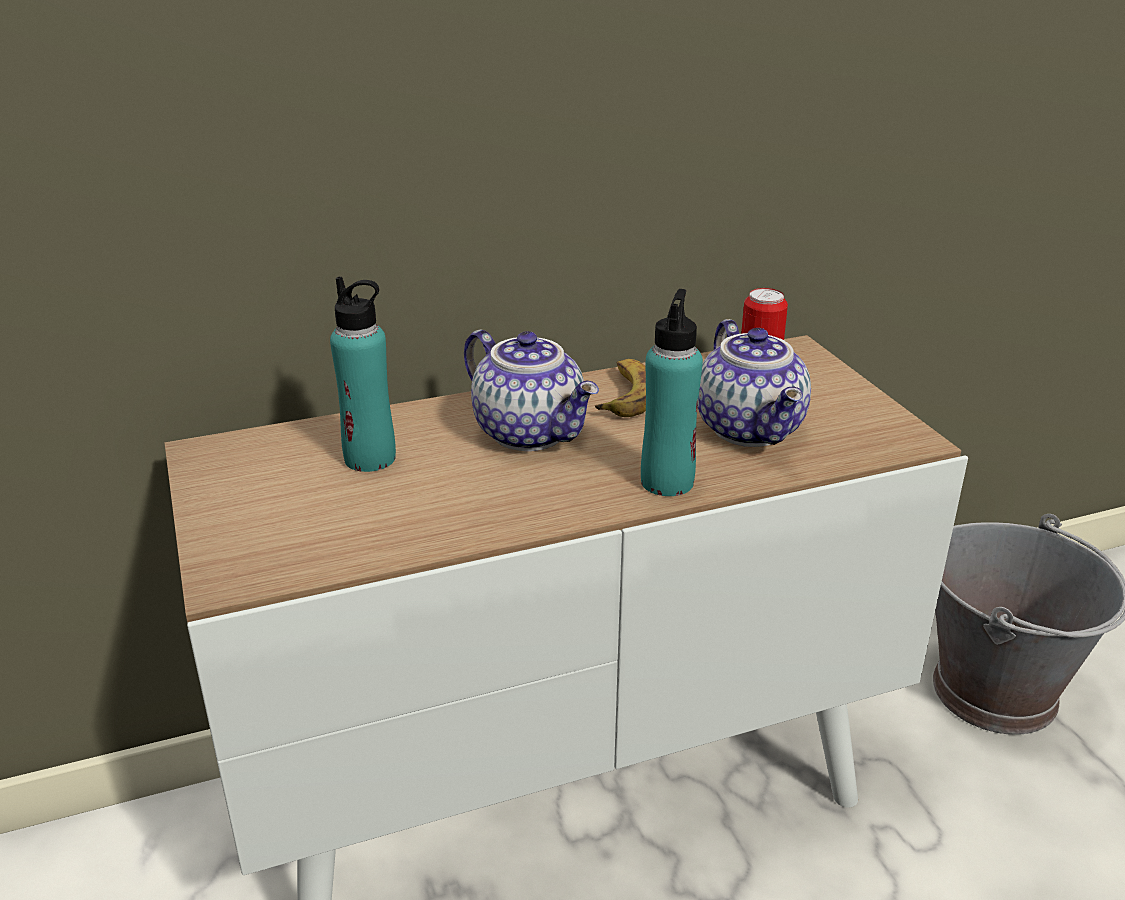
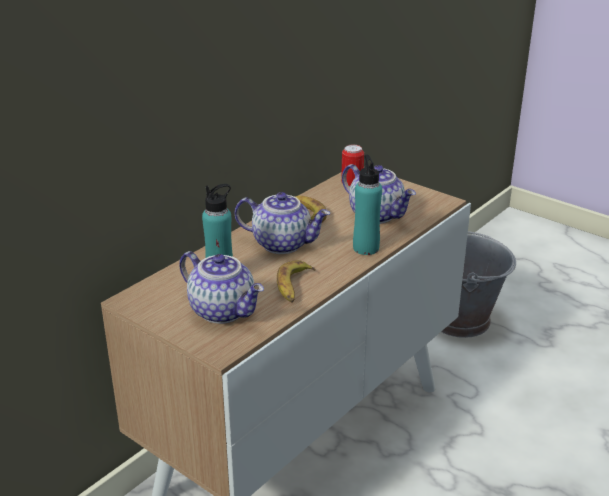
camera: 30 degrees left, 0 degrees up
none -> teapot [179,251,264,324]
none -> banana [277,260,316,303]

